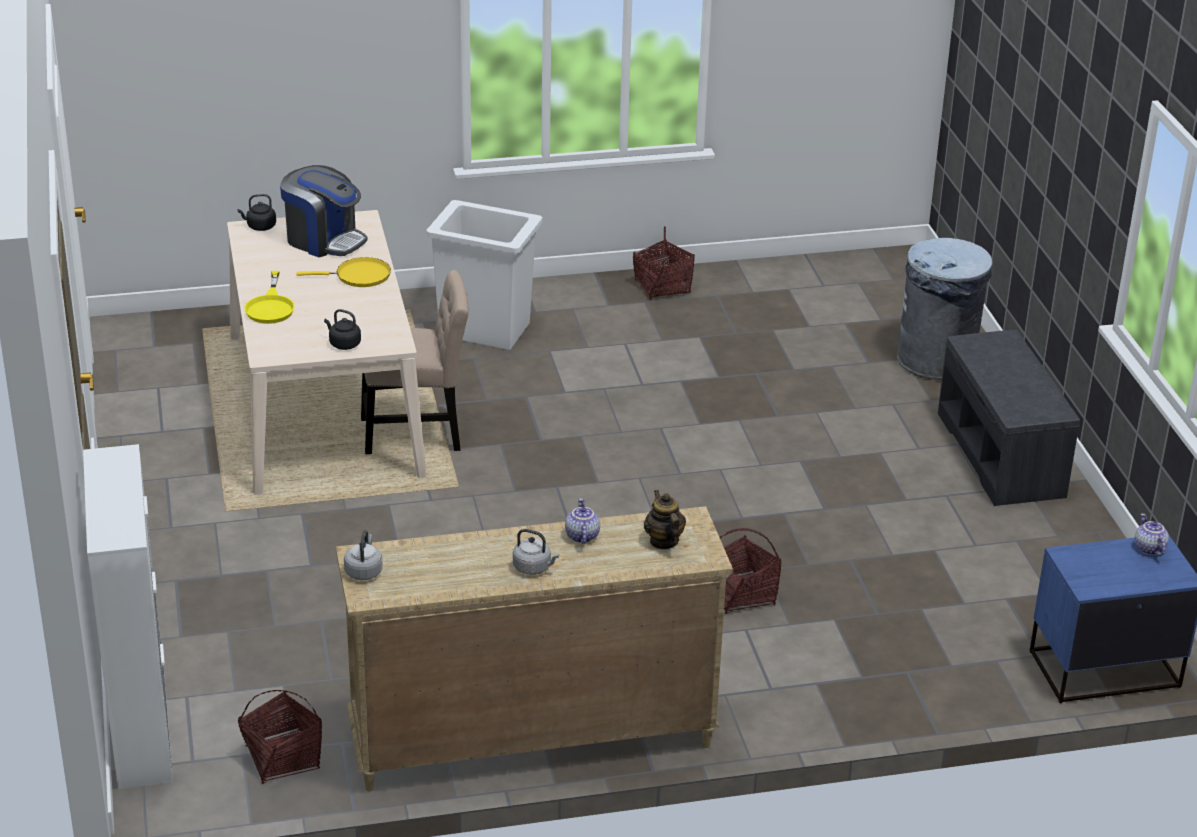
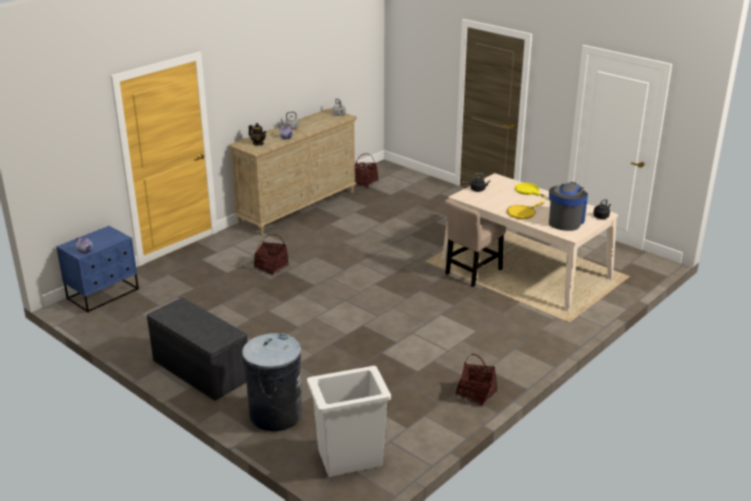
camera: 145 degrees right, 5 degrees down
white cabinet [83,444,173,789] -> none
coffee machine [280,165,367,257] -> coffee machine turned 120 degrees clockwise [549,182,588,231]
white trash can [426,200,543,350] -> white trash can moved to [307,366,391,477]

